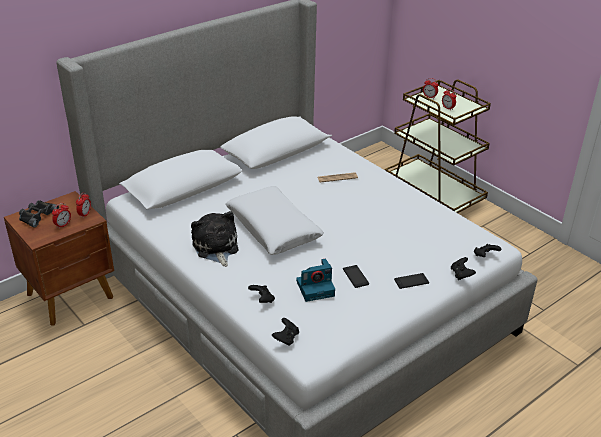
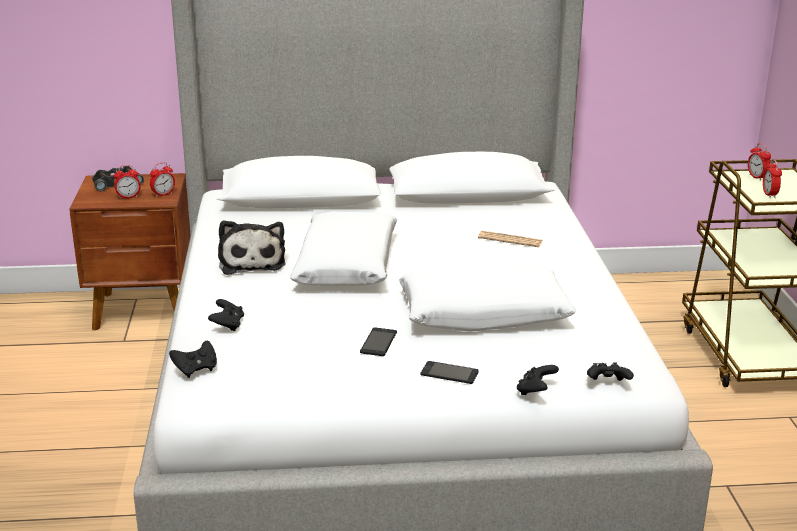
camera: 35 degrees right, 10 degrees down
plush toy [191,211,238,267] -> plush toy turned 150 degrees clockwise [218,220,285,275]
camera [296,259,335,302] -> none
none -> white pillow [399,263,576,332]

